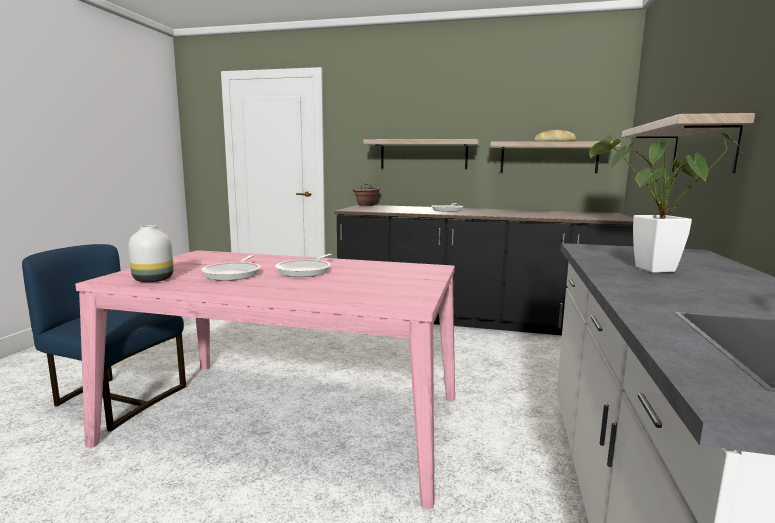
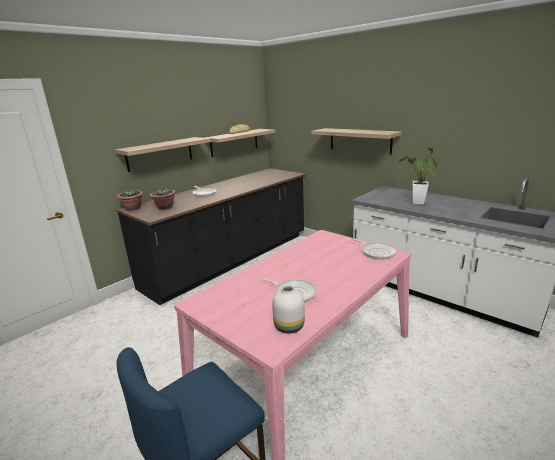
camera: 60 degrees left, 10 degrees up
frying pan [275,254,332,277] -> frying pan moved to [352,238,398,260]
none -> potted plant [150,189,176,210]

